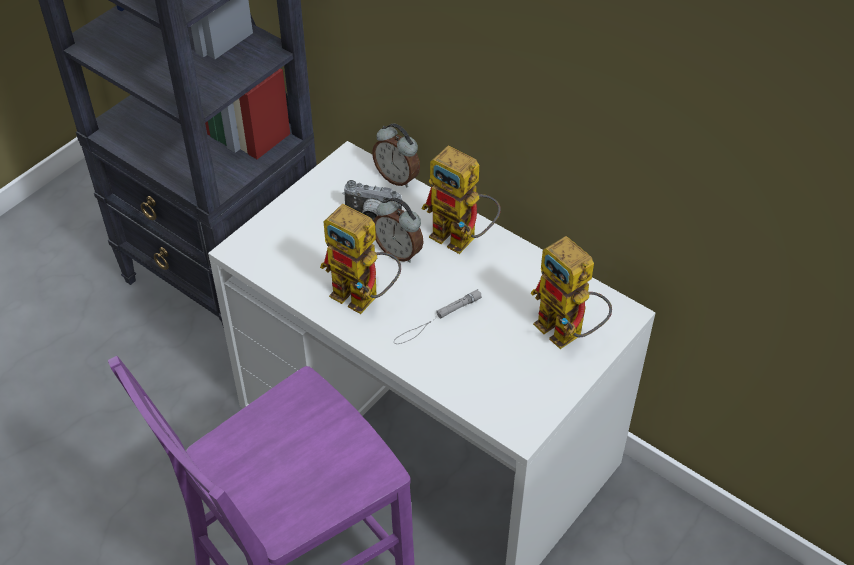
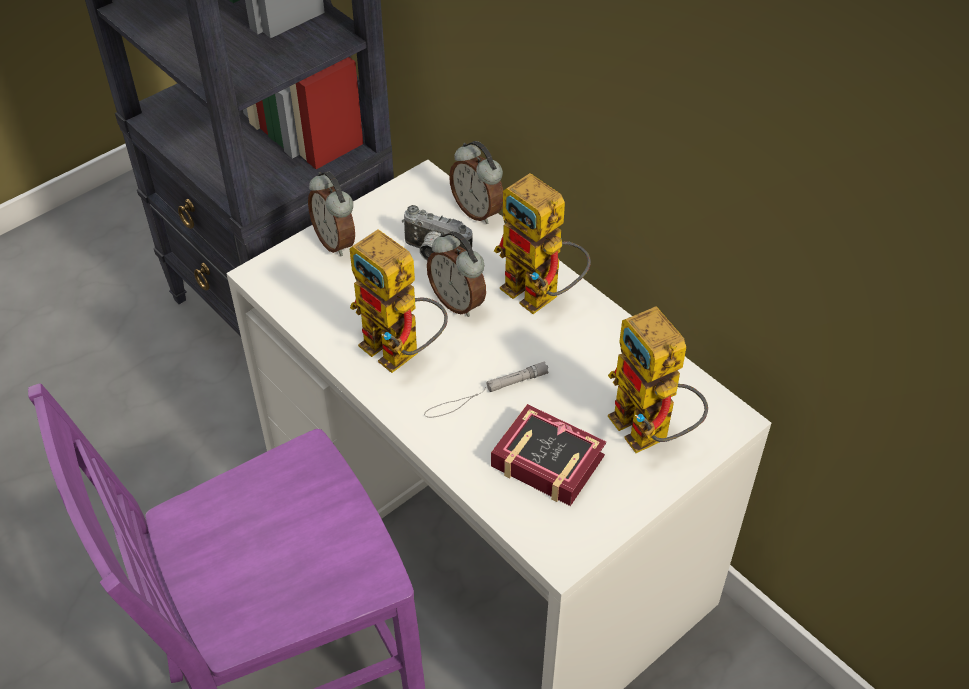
camera: 10 degrees right, 0 degrees up
none -> alarm clock [308,171,355,256]
none -> book [491,404,606,506]

